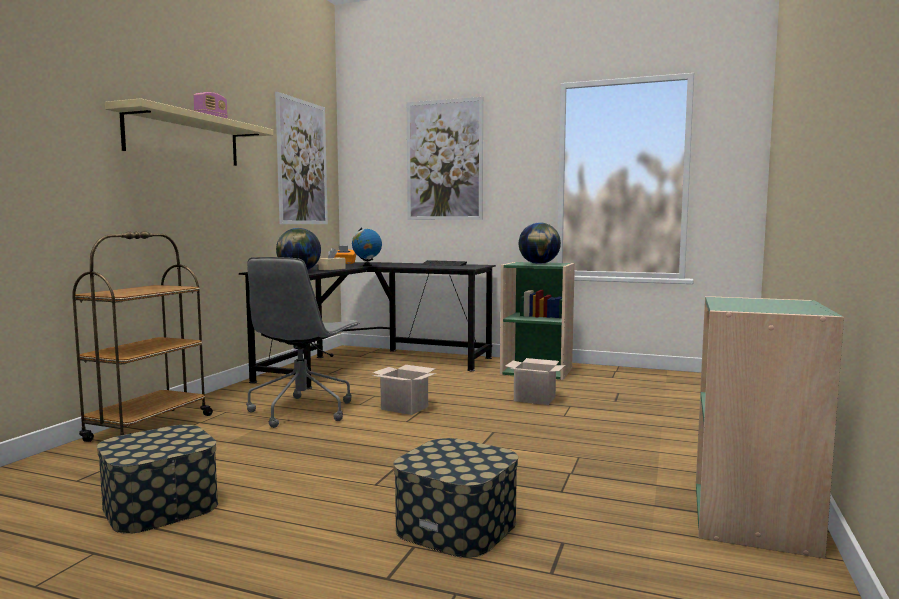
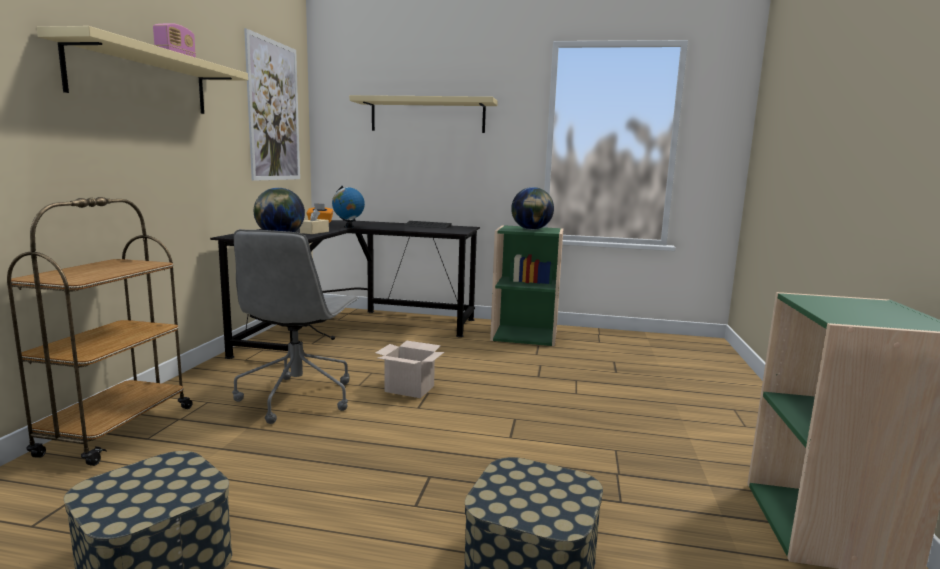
camera: 10 degrees left, 5 degrees up
picture [407,97,483,220] -> beige shelf [349,95,498,133]
cardboard box [506,358,565,405] -> none

